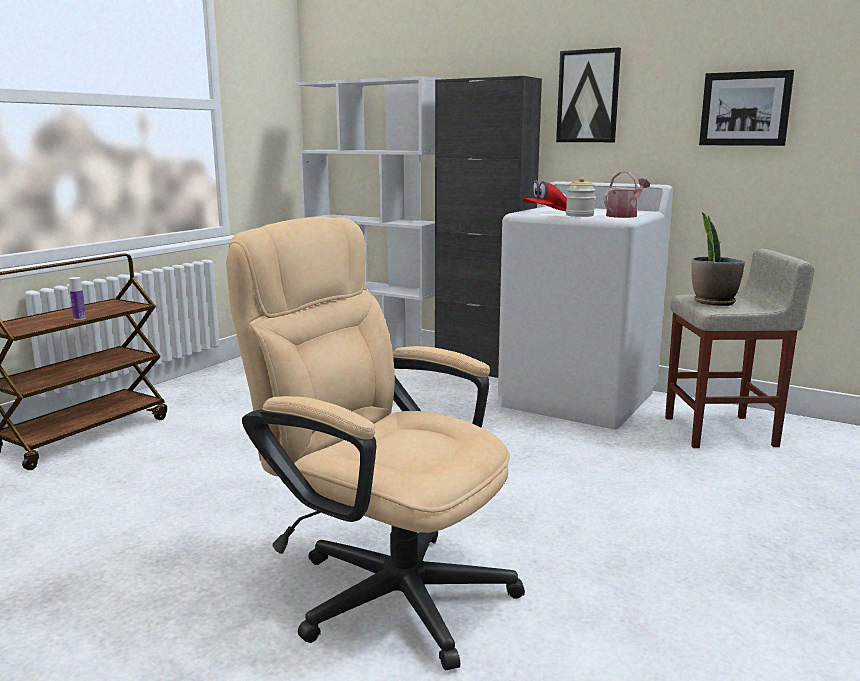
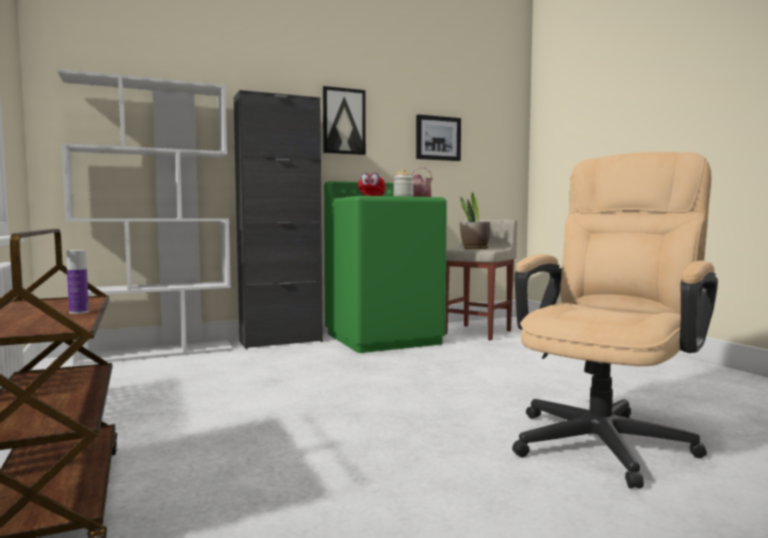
camera: 55 degrees left, 10 degrees down
beige office chair [226,217,525,670] -> beige office chair turned 150 degrees clockwise [512,152,718,488]
white washing machine [498,181,673,429] -> green washing machine [324,181,447,353]

